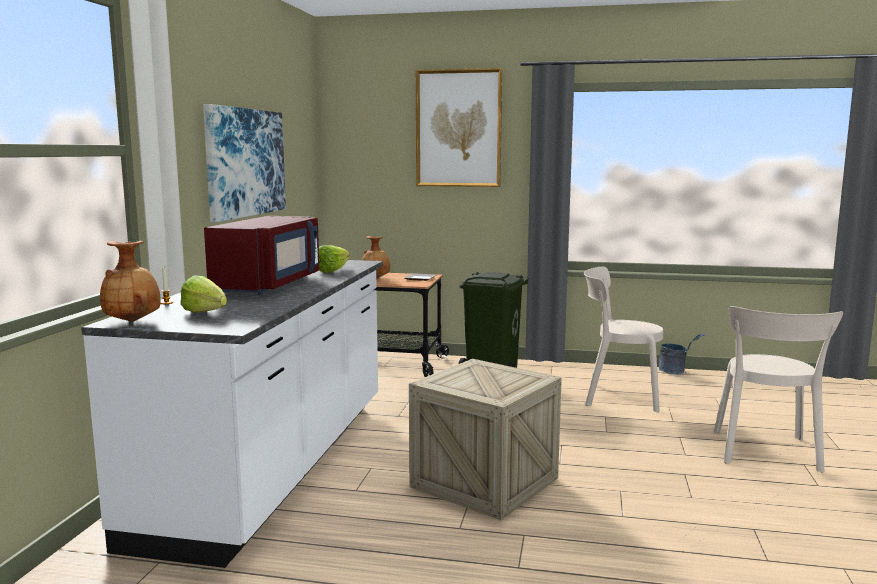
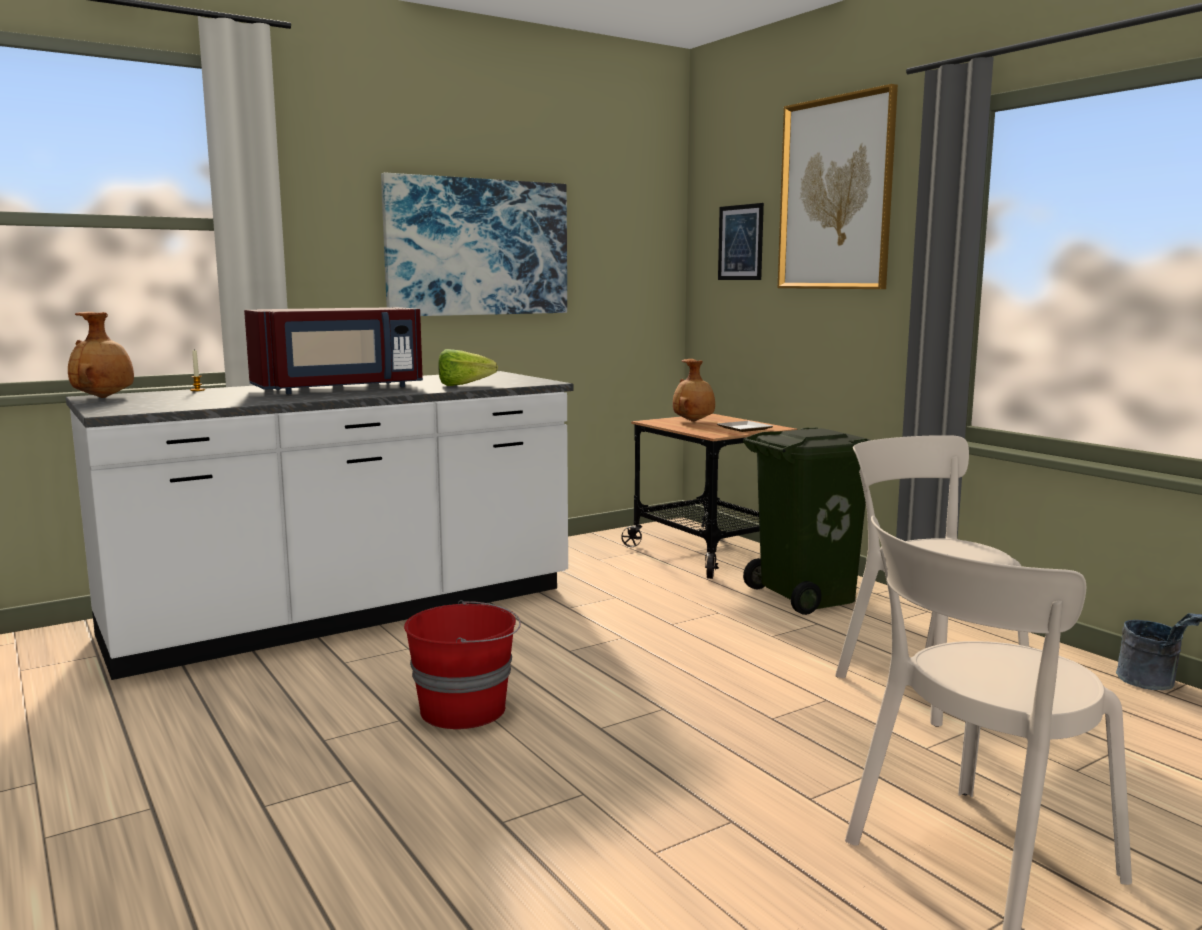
camera: 45 degrees right, 0 degrees up
lettuce [180,276,227,313] -> none
crate [409,359,562,520] -> red bucket [404,600,521,729]
none -> picture [718,203,764,280]

